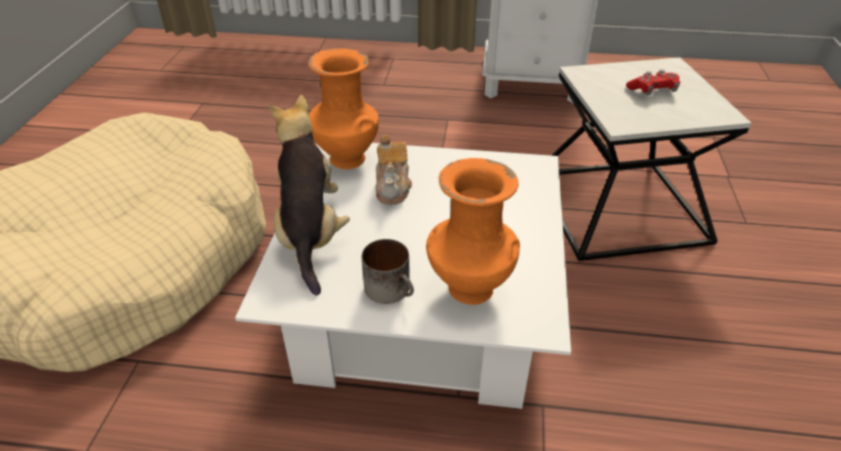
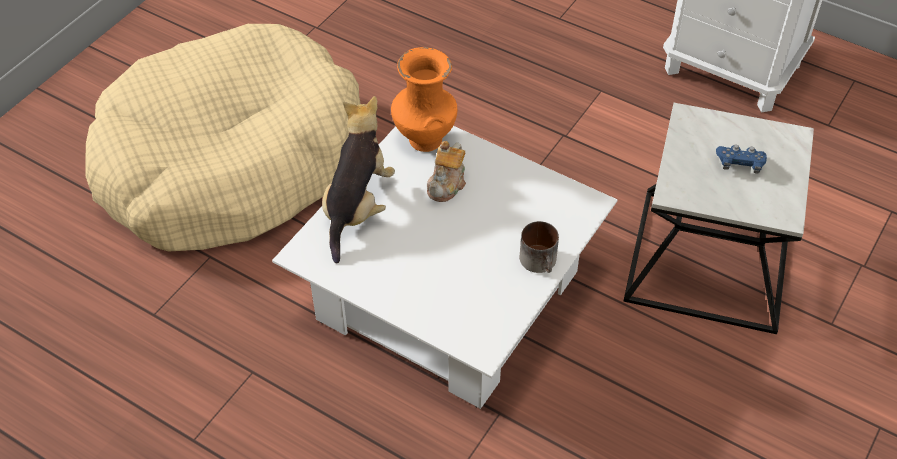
camera: 25 degrees right, 10 degrees up
mug [362,239,414,304] -> mug moved to [520,221,559,273]
orange vase [426,158,520,305] -> none
red game controller [626,70,680,95] -> blue game controller [716,145,767,174]

